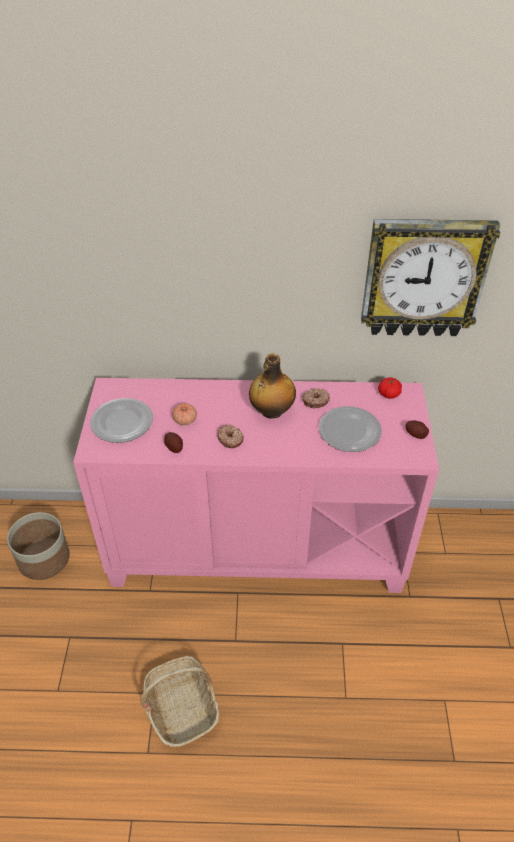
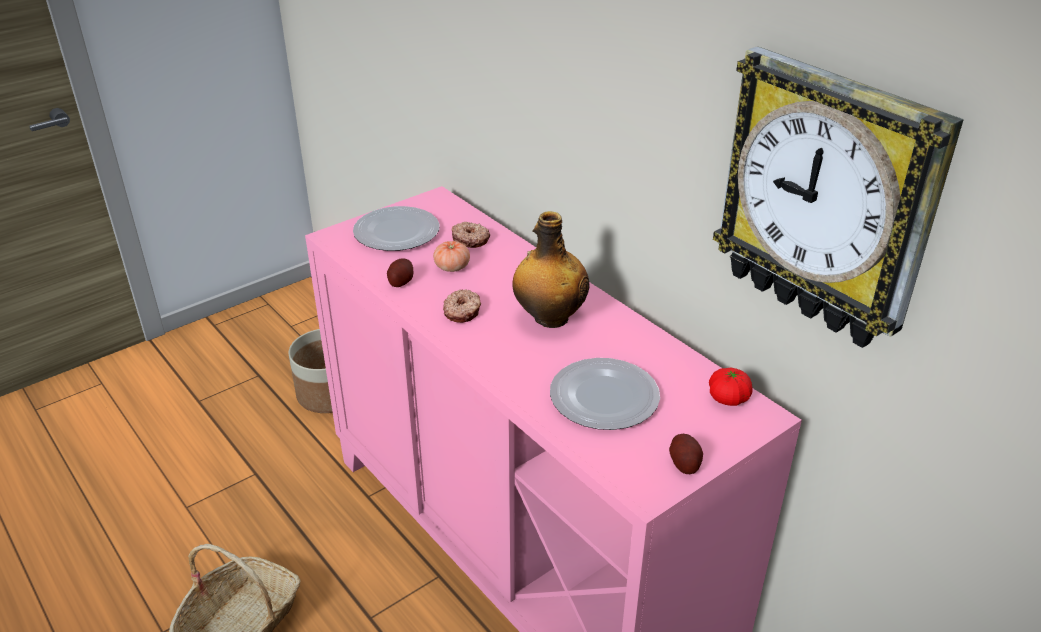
camera: 50 degrees right, 10 degrees down
donut [302,388,330,408] -> donut moved to [452,222,490,248]

